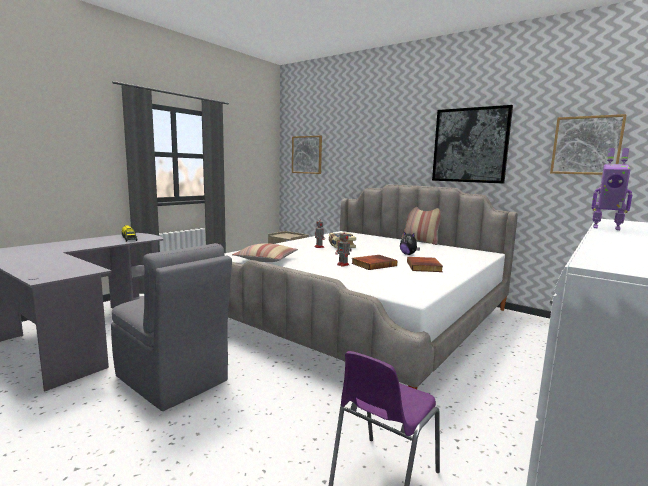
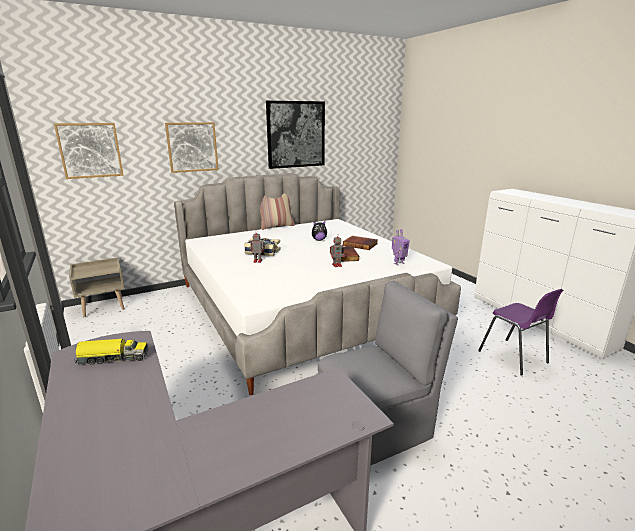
camera: 65 degrees left, 10 degrees up
pillow [232,243,298,262] -> none
picture [550,114,627,175] -> picture moved to [165,122,219,173]
toy robot [592,148,632,230] -> toy robot moved to [392,229,410,265]

